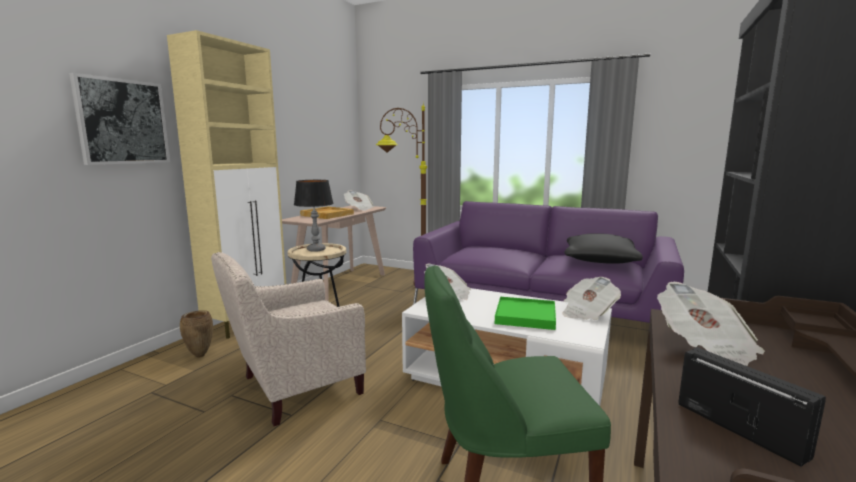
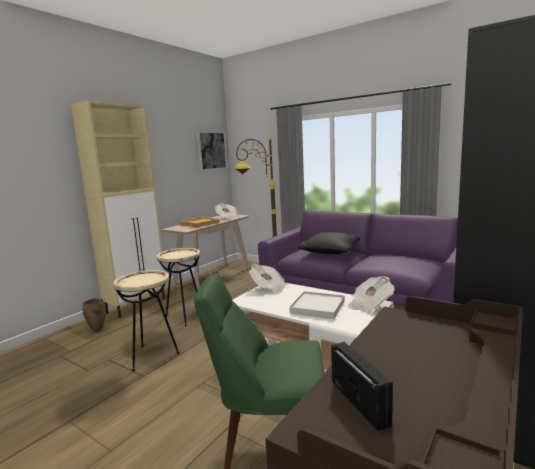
camera: 10 degrees right, 0 degrees up
picture [69,73,170,165] -> picture moved to [197,131,227,171]
beige armchair [211,252,366,426] -> beige side table [113,270,179,371]
table lamp [294,180,334,252] -> none
green tray [495,297,556,330] -> white tray [289,291,345,319]
black pillow [564,233,643,264] -> black pillow moved to [298,232,360,254]
newspaper [657,282,765,366] -> none

